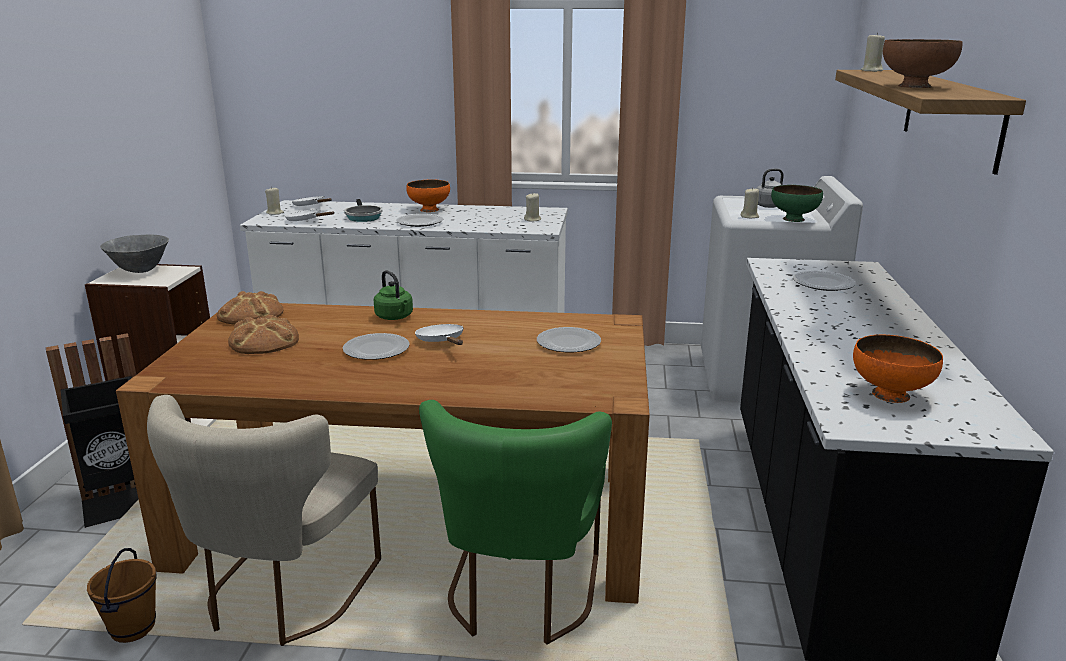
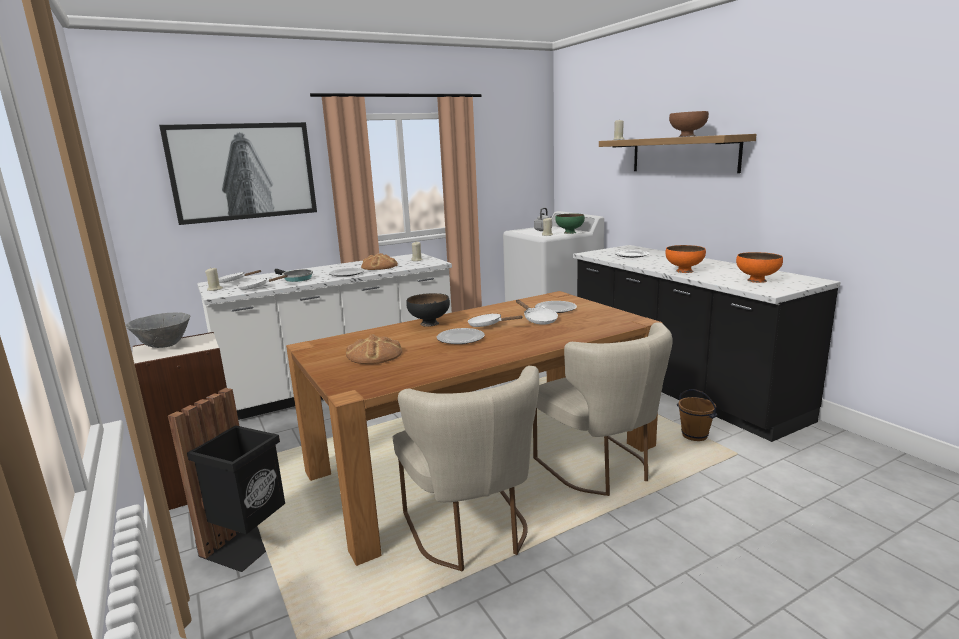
camera: 35 degrees left, 5 degrees down
brown bucket [87,548,157,643] -> brown bucket moved to [677,389,718,441]
bread [217,291,283,325] -> bread moved to [361,253,398,270]
green kettle [374,270,413,320] -> black bowl [406,293,450,327]
orange bowl [406,180,450,212] -> orange bowl moved to [666,245,706,273]
green chair [419,400,612,645] -> beige chair [533,322,673,496]
none -> picture [159,122,317,225]
none -> white frying pan [516,300,558,325]

